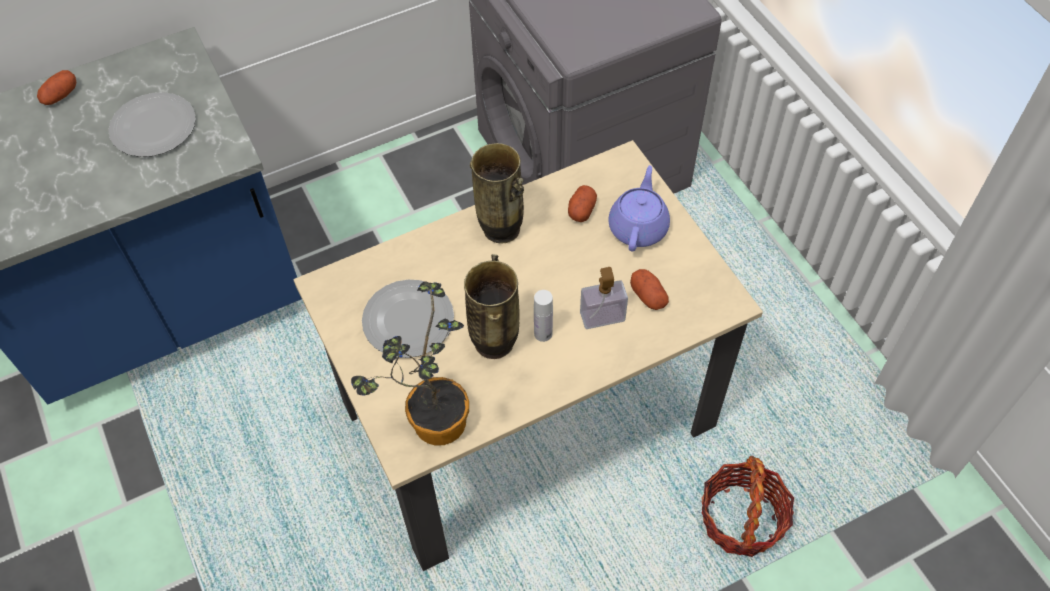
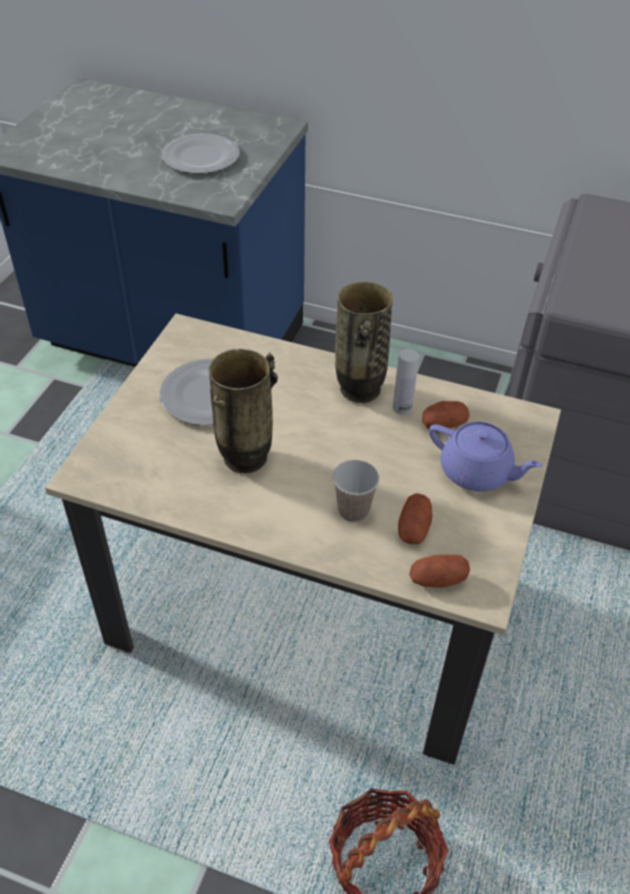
camera: 45 degrees right, 10 degrees down
potato [37,70,76,105] -> potato moved to [410,555,470,588]
potted plant [351,281,469,446] -> none
white bottle [534,290,553,342] -> white bottle moved to [393,349,419,415]
soap dispenser [580,267,628,329] -> cup [333,460,379,522]
purple teapot [608,165,670,251] -> purple teapot turned 60 degrees clockwise [429,422,543,491]

